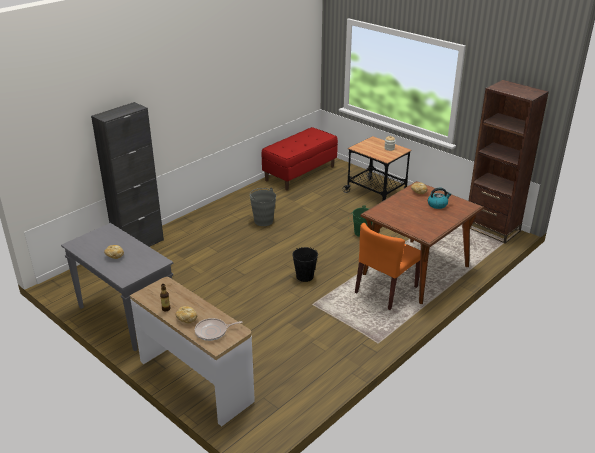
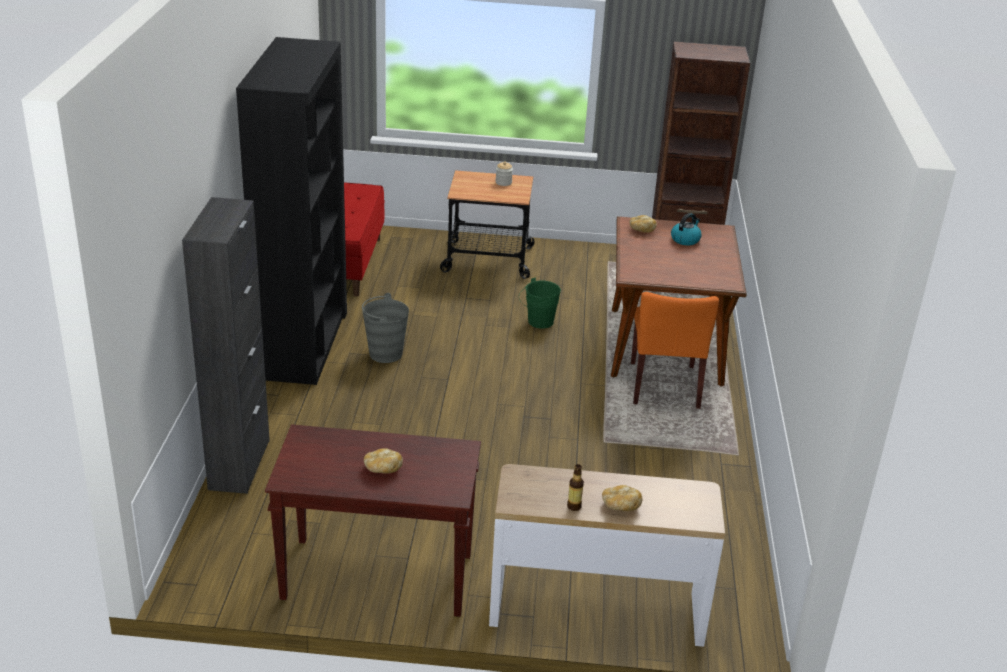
camera: 40 degrees left, 0 degrees up
grey console table [61,223,173,351] -> brown console table [265,424,481,617]
frying pan [195,318,242,341] -> none
black bucket [292,247,318,282] -> none
none -> black bookcase [236,37,347,385]

